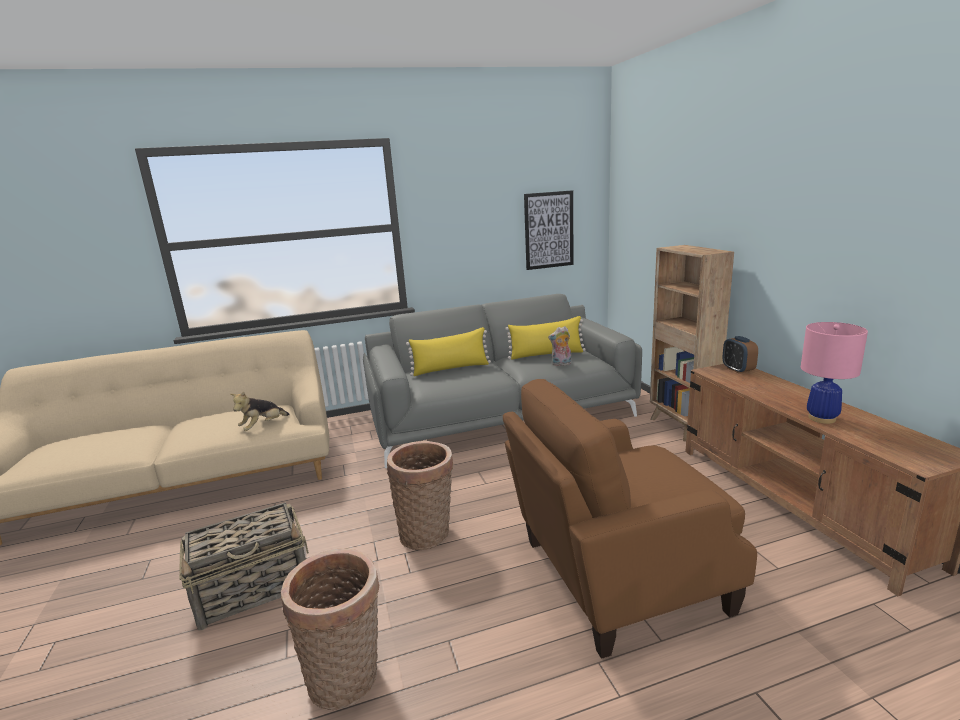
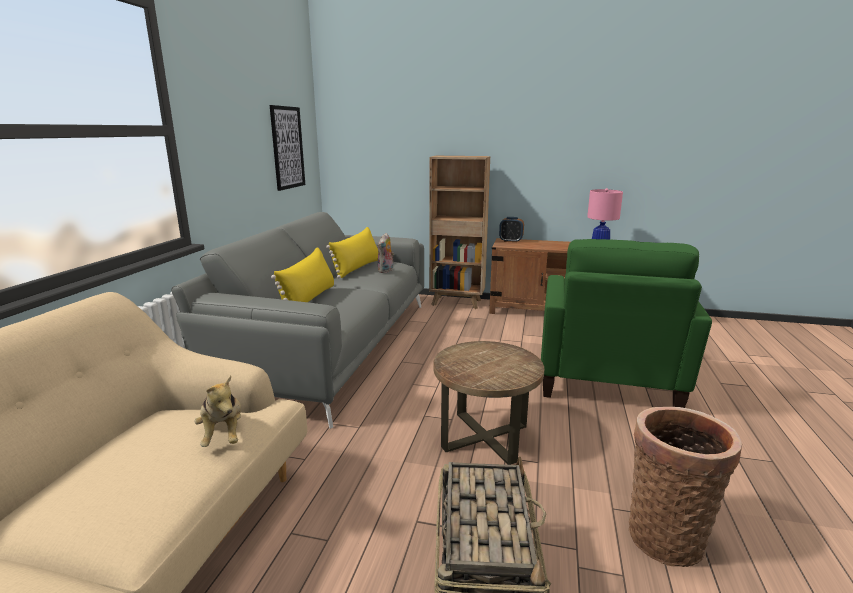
camera: 60 degrees left, 0 degrees up
basket [387,441,453,550] -> brown side table [434,341,544,465]
brown armchair [503,379,757,659] -> green armchair [541,239,712,408]

